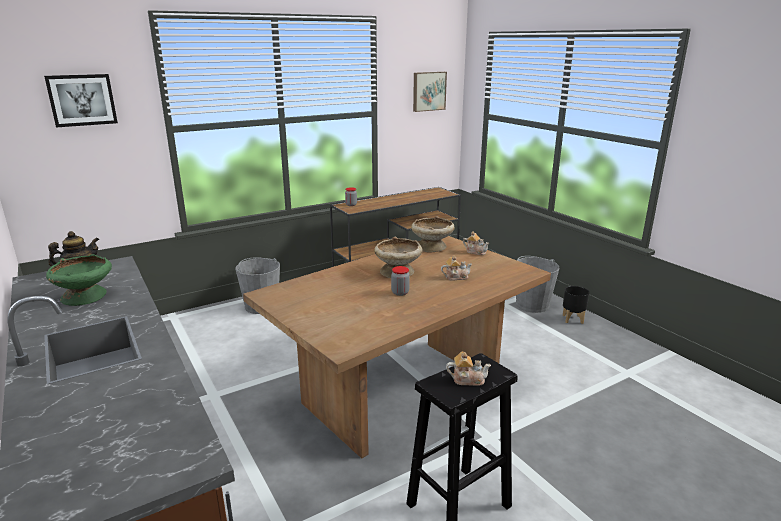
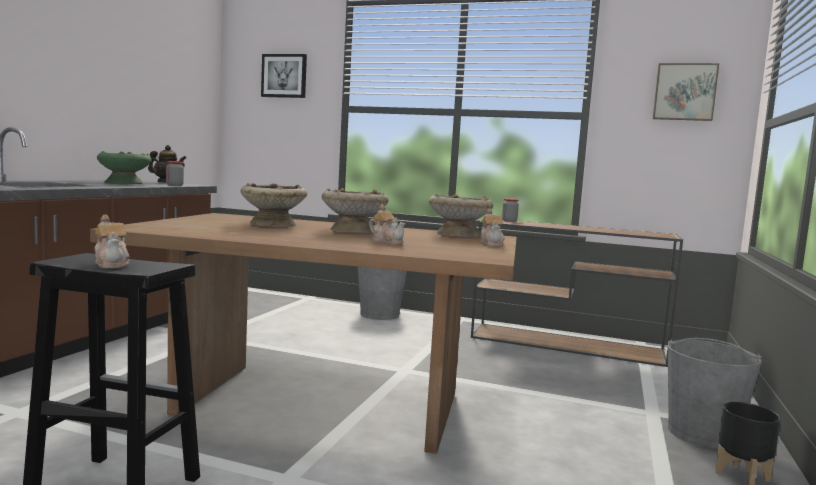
camera: 50 degrees right, 15 degrees down
jar [391,266,410,296] -> jar moved to [166,161,184,186]
none -> beige bowl [241,183,307,227]

